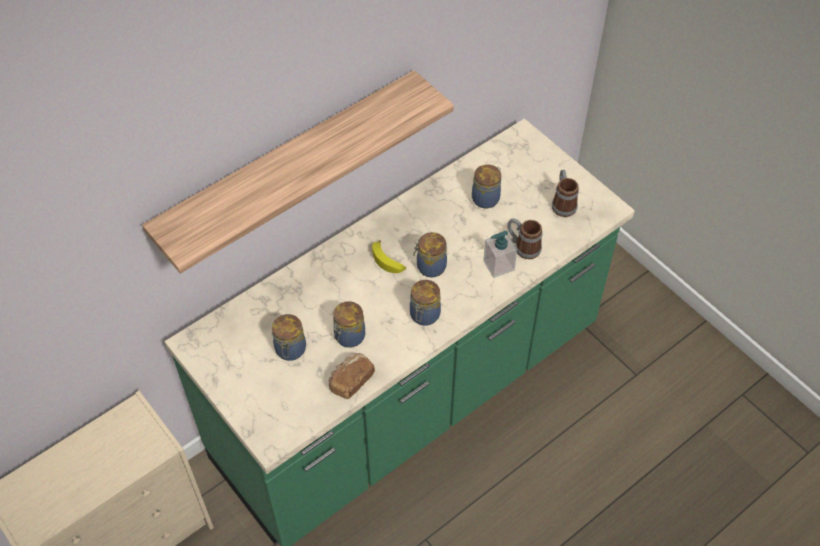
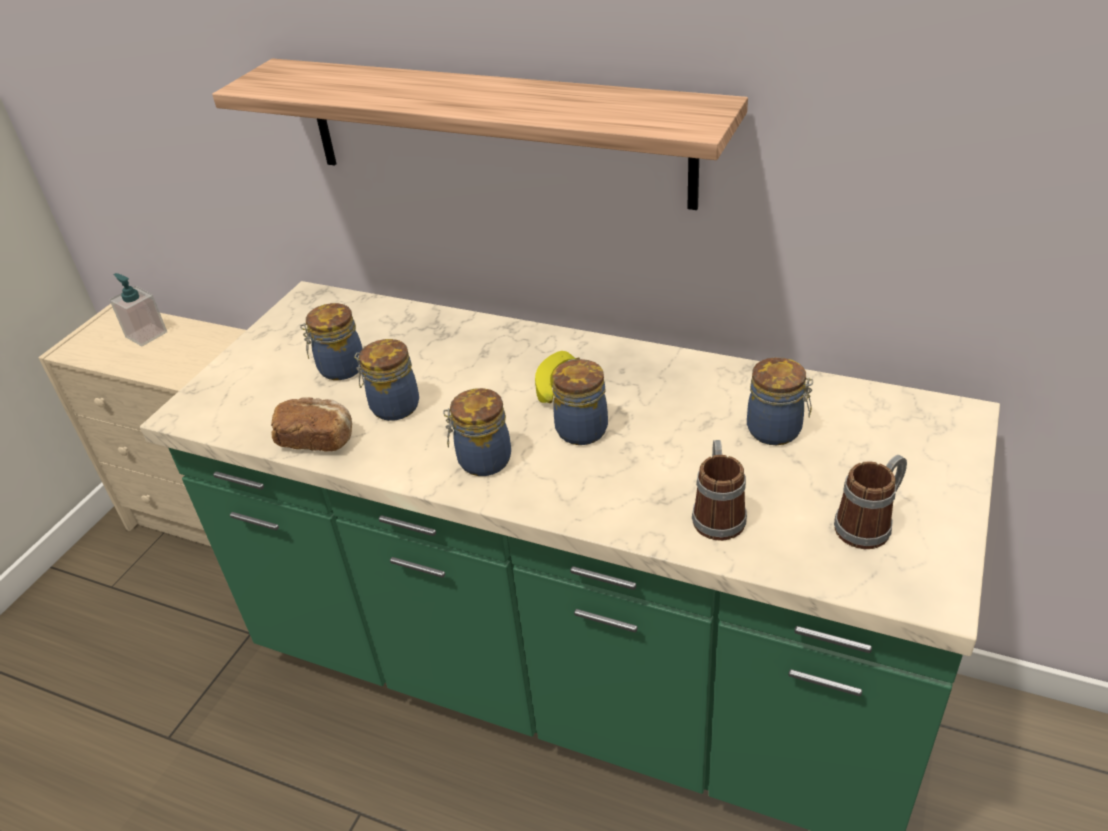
camera: 65 degrees right, 15 degrees down
soap dispenser [483,231,517,278] -> soap dispenser moved to [109,273,167,346]

